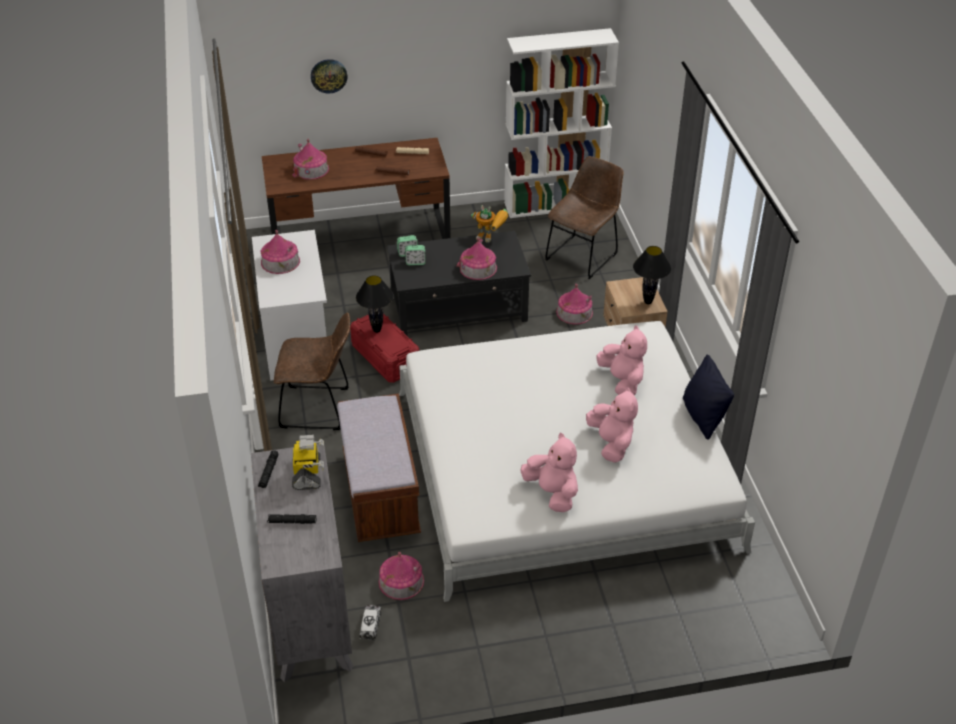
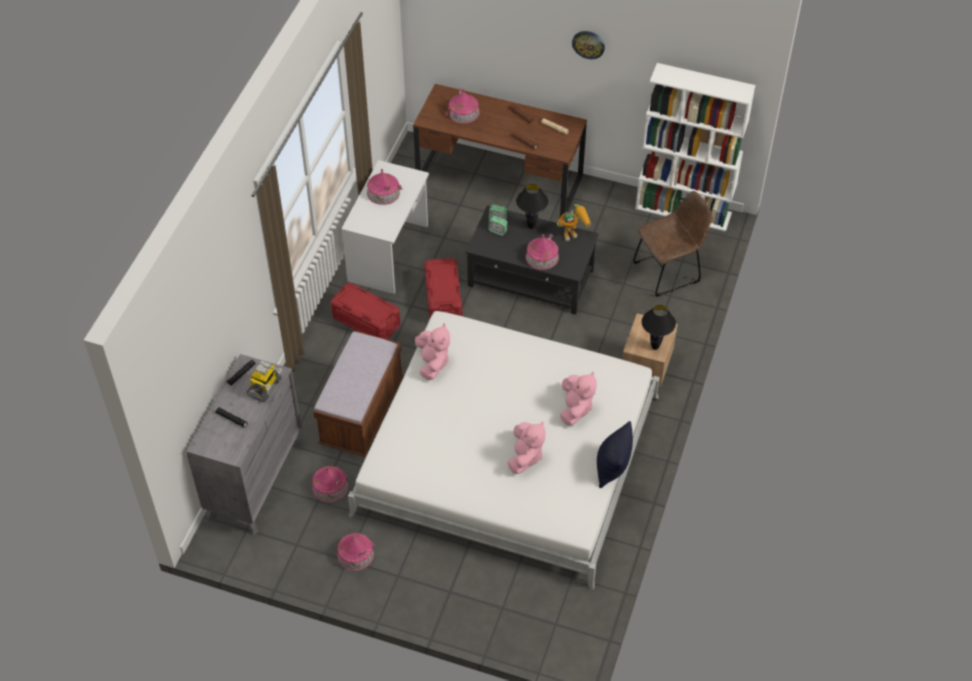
camera: 30 degrees right, 10 degrees up
brown chair [274,313,350,430] -> red storage box [331,283,400,340]
wall clock [311,59,347,94] -> wall clock moved to [572,31,605,59]
black table lamp [356,275,394,333] -> black table lamp moved to [516,184,548,229]
toy truck [360,605,382,640] -> none
toy robot [471,205,508,243] -> toy robot turned 75 degrees counterclockwise [557,204,591,241]
pink plush toy [521,433,578,512] -> pink plush toy moved to [415,323,450,380]
toy house [556,284,593,325] -> toy house moved to [337,533,375,571]

